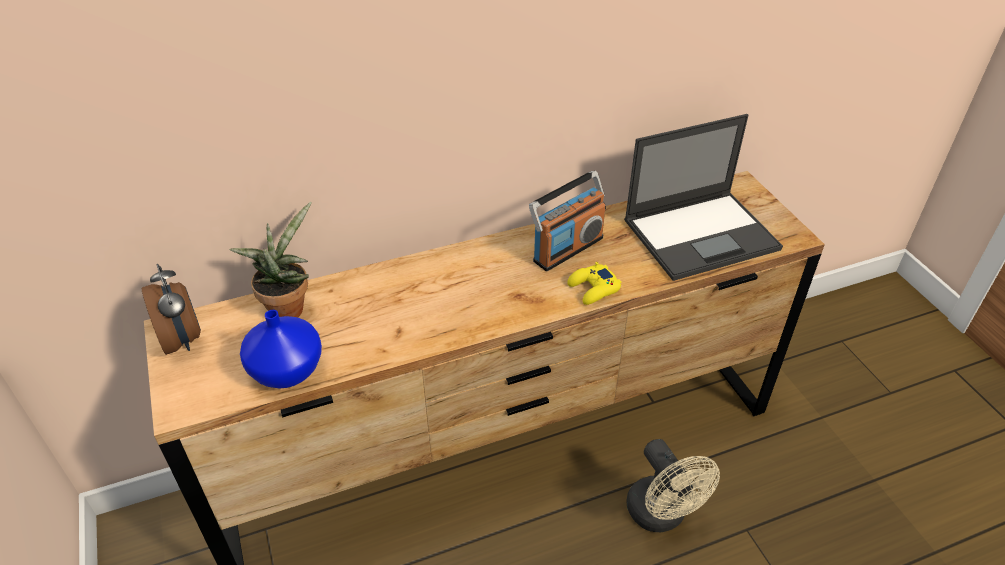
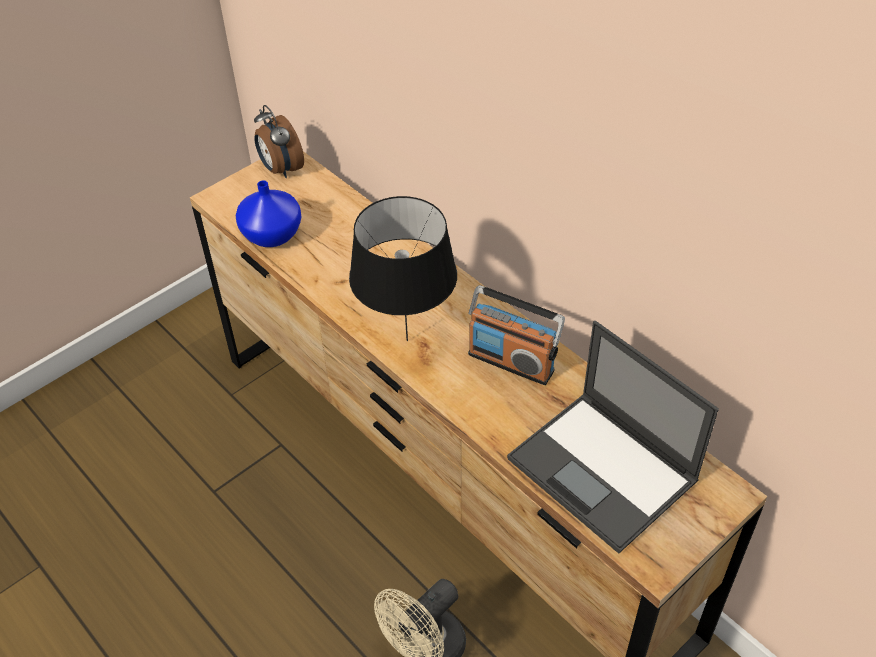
camera: 70 degrees right, 5 degrees up
alarm clock [142,264,201,355] -> alarm clock turned 105 degrees clockwise [254,105,304,178]
potted plant [229,202,312,317] -> none
yellow game controller [567,262,621,305] -> none
none -> black table lamp [349,196,457,341]

